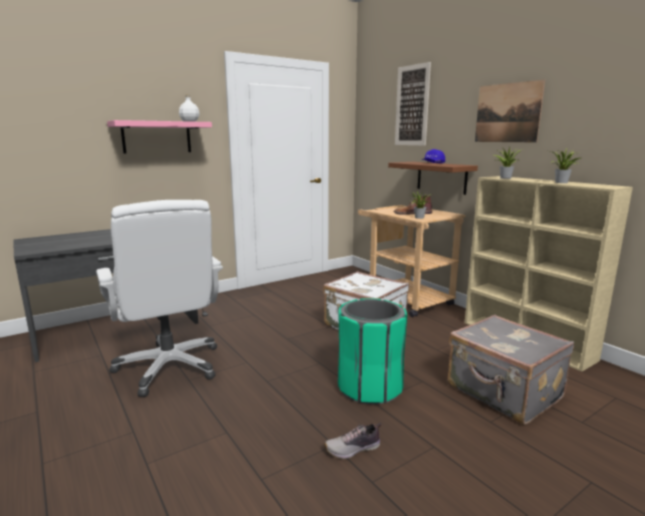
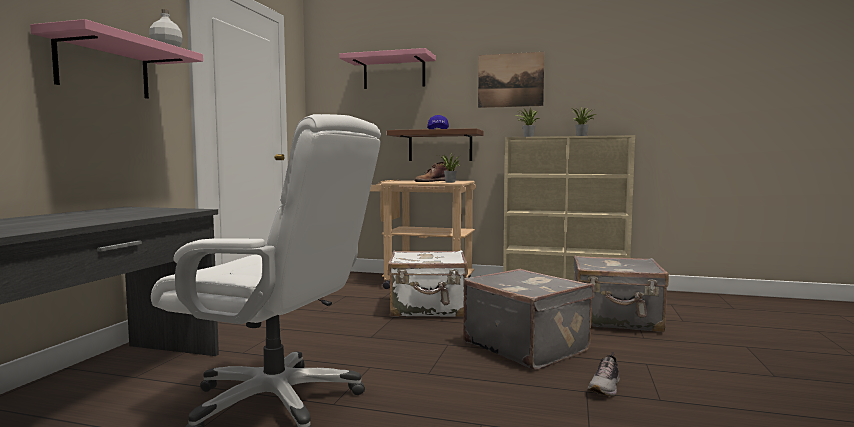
camera: 40 degrees left, 10 degrees down
green trash can [338,298,407,405] -> grey suitcase [463,269,594,370]
picture [395,62,431,146] -> pink shelf [339,48,436,89]

